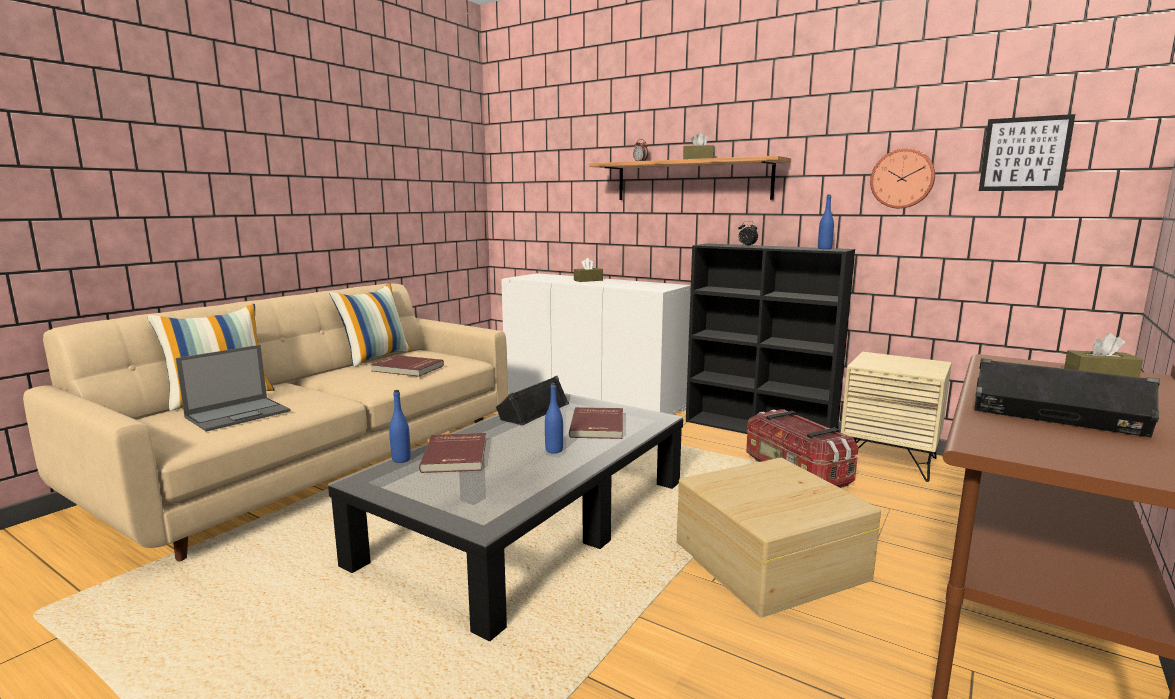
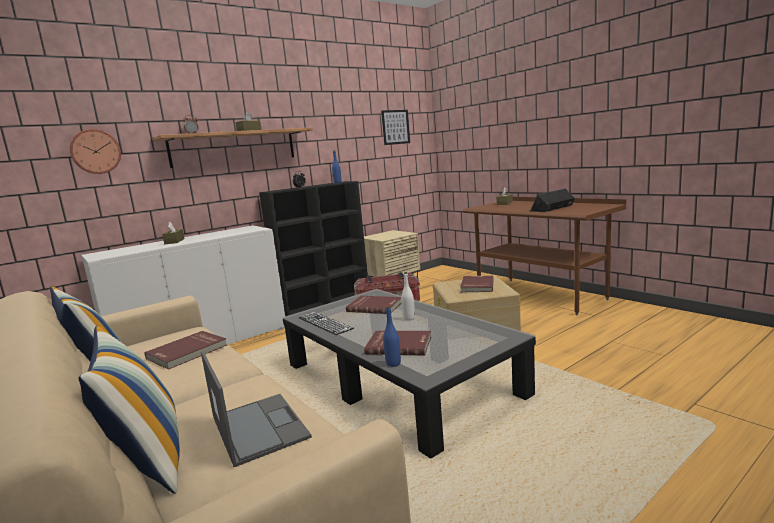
camera: 70 degrees left, 0 degrees up
black speaker [496,376,569,426] -> keyboard [298,312,354,335]
blue bottle [545,383,563,453] -> white bottle [401,272,415,320]
wall clock [870,148,935,208] -> wall clock moved to [70,129,121,174]
none -> red book [460,275,494,292]

